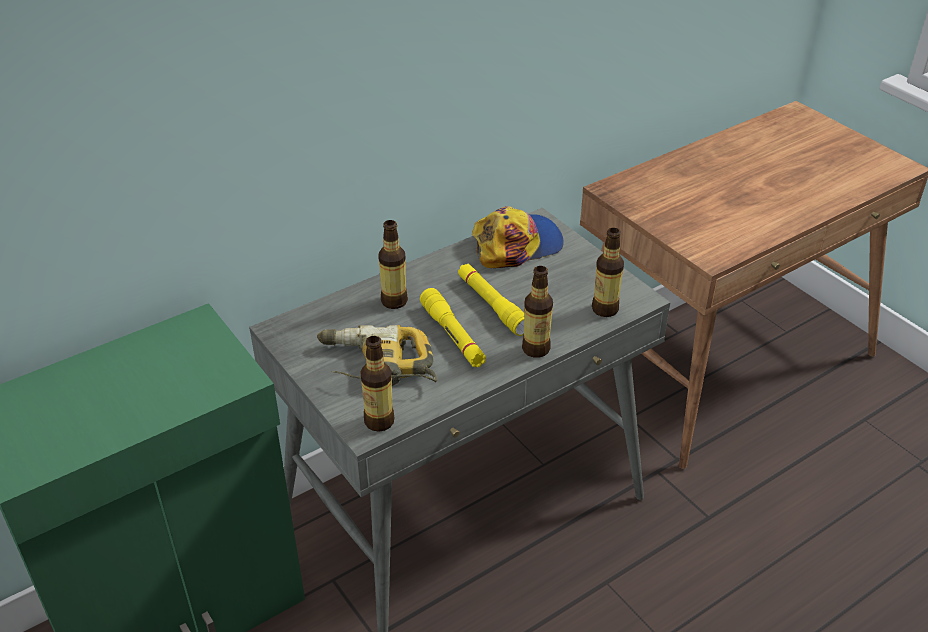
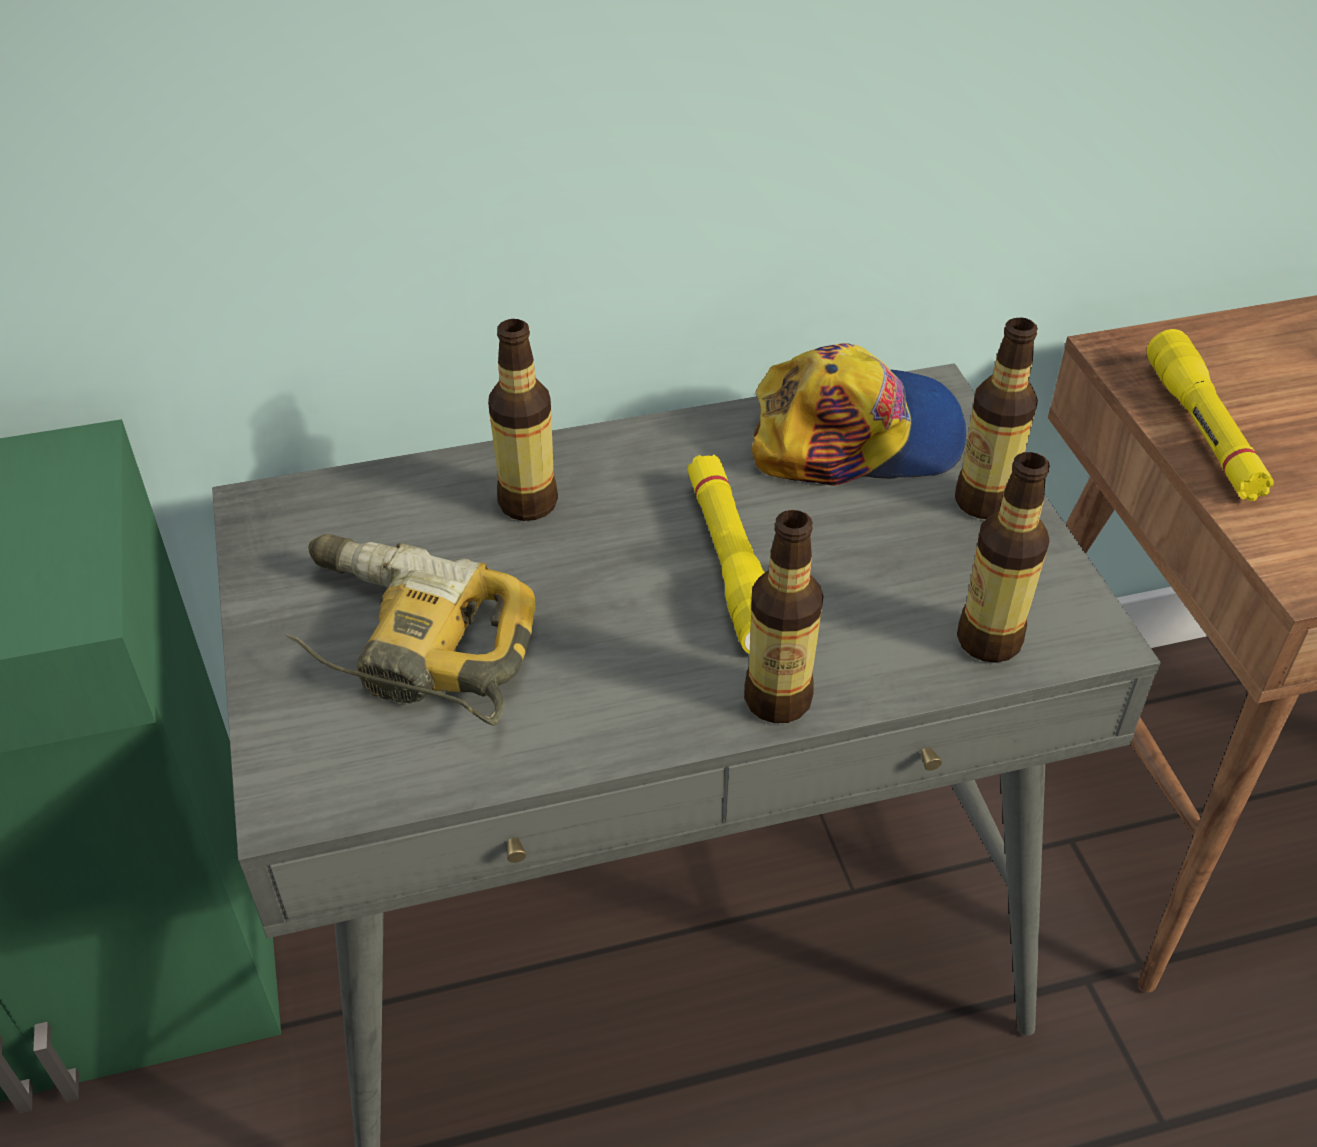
camera: 20 degrees right, 5 degrees up
bottle [360,336,395,431] -> bottle moved to [955,318,1038,519]
yellow flashlight [420,288,486,367] -> yellow flashlight moved to [1147,329,1274,501]

